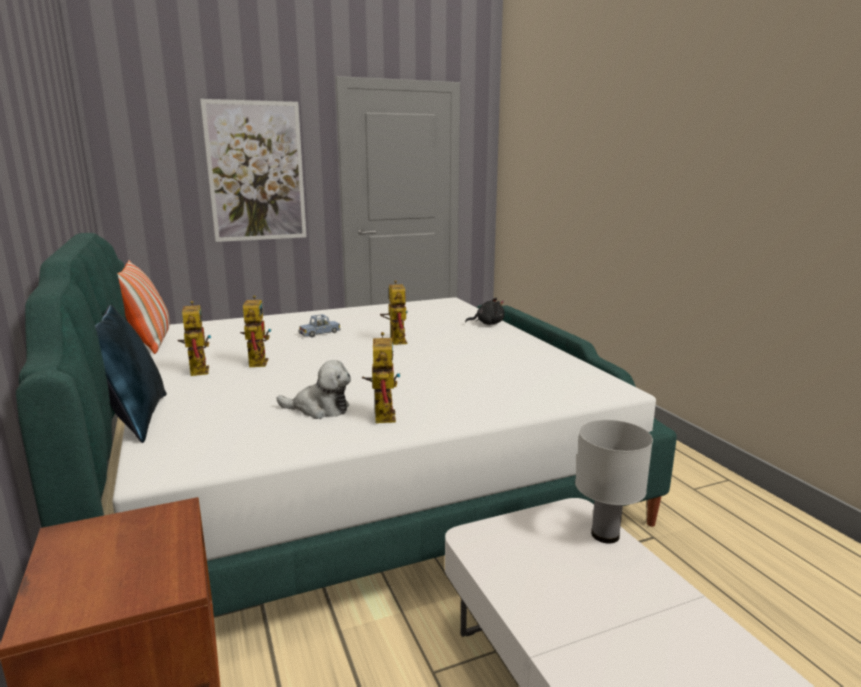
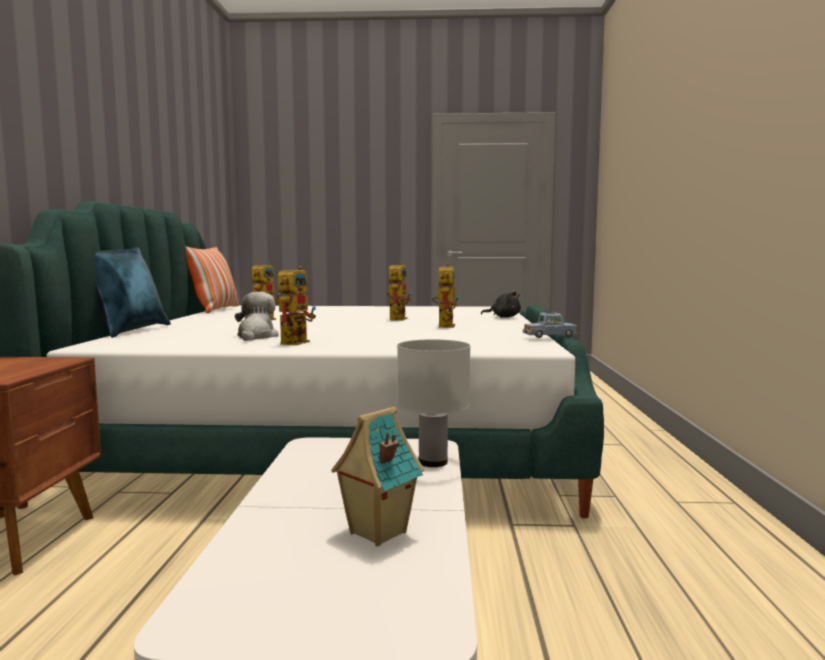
camera: 25 degrees right, 10 degrees down
toy robot [177,301,211,376] -> toy robot moved to [432,263,460,328]
picture [200,99,307,242] -> none
plush toy [277,360,351,419] -> plush toy turned 120 degrees counterclockwise [235,292,279,341]
blue toy car [298,314,341,337] -> blue toy car moved to [523,313,577,338]
none -> toy house [331,406,424,546]

